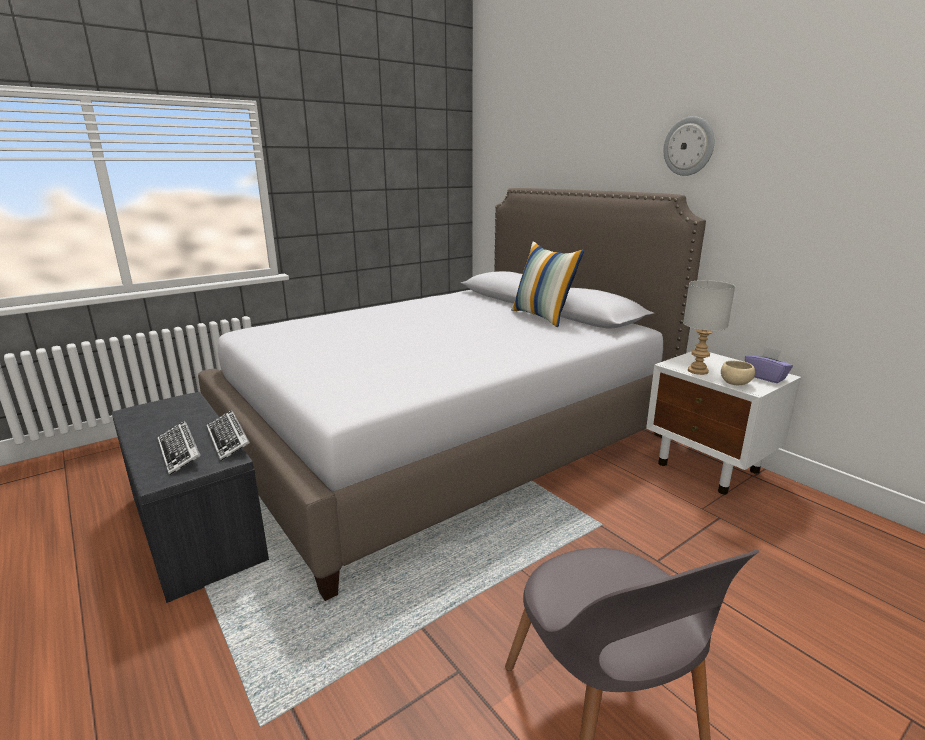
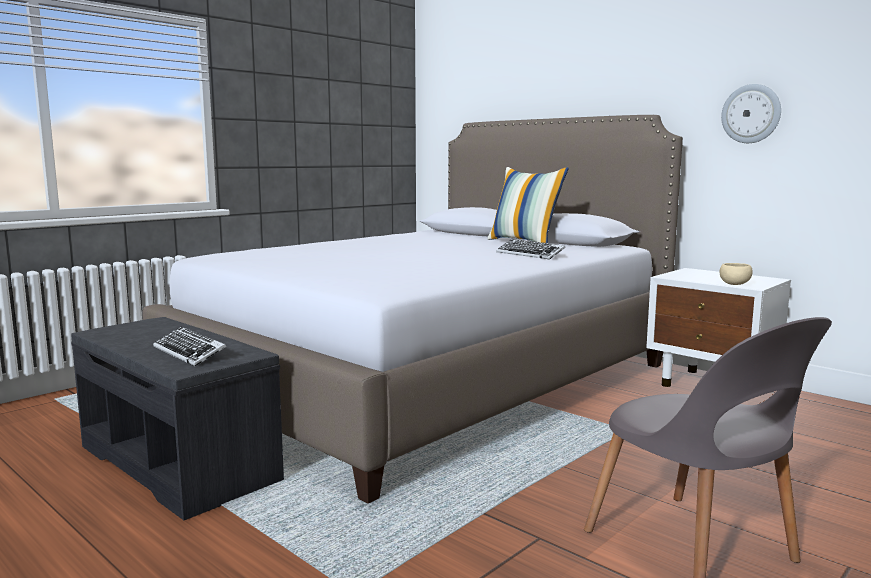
camera: 10 degrees left, 10 degrees down
keyboard [207,410,250,461] -> keyboard moved to [496,239,565,259]
wall clock [664,116,714,176] -> wall clock moved to [721,84,781,143]
grey table lamp [683,280,735,375] -> none
purple tissue box [745,347,793,383] -> none

